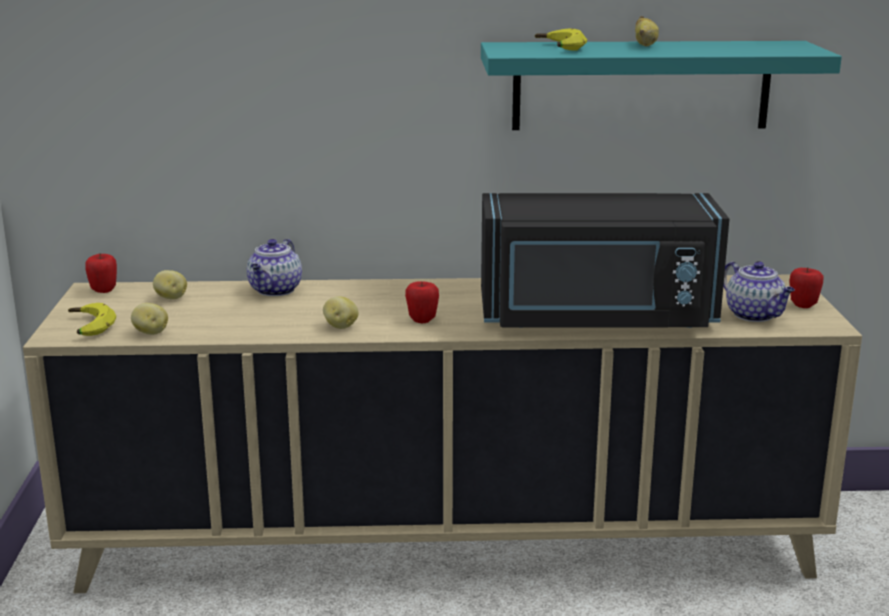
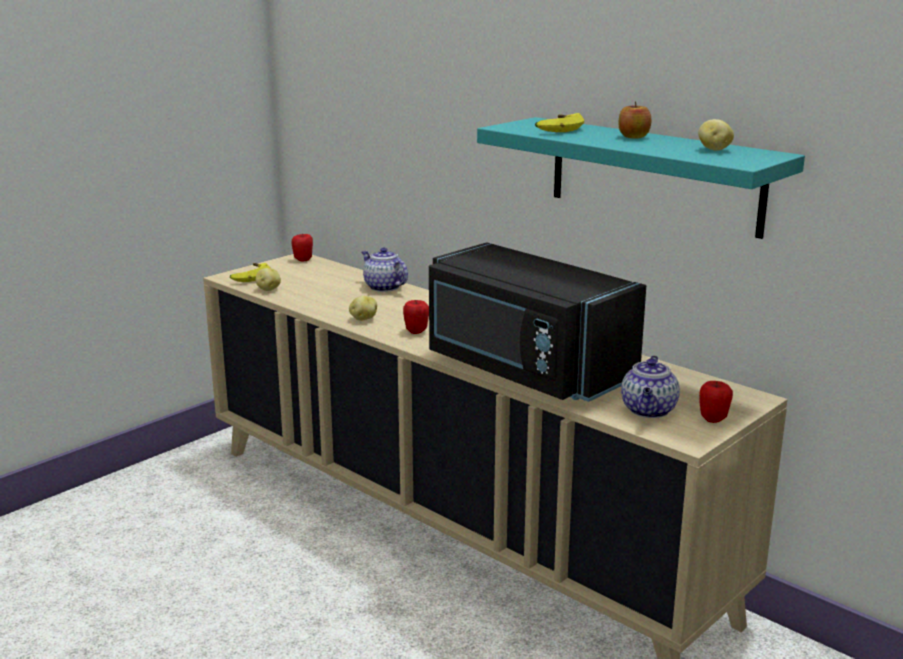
camera: 45 degrees right, 0 degrees up
potato [153,270,187,299] -> potato moved to [698,119,734,150]
teapot [247,239,302,296] -> teapot turned 75 degrees clockwise [362,248,408,292]
banana [635,16,659,47] -> apple [619,101,651,138]

